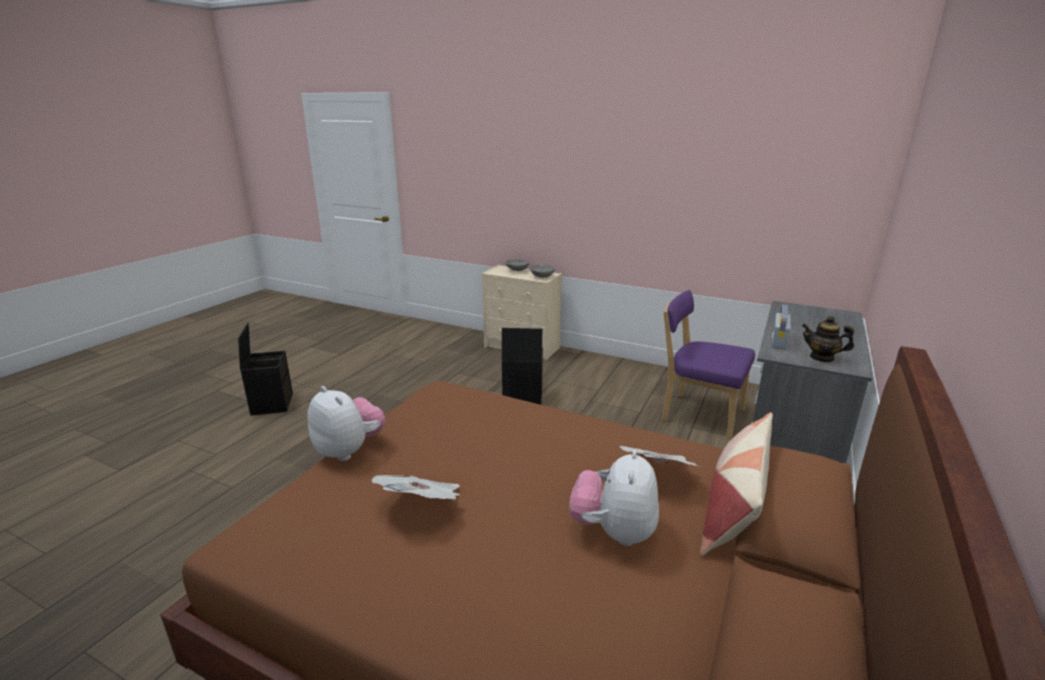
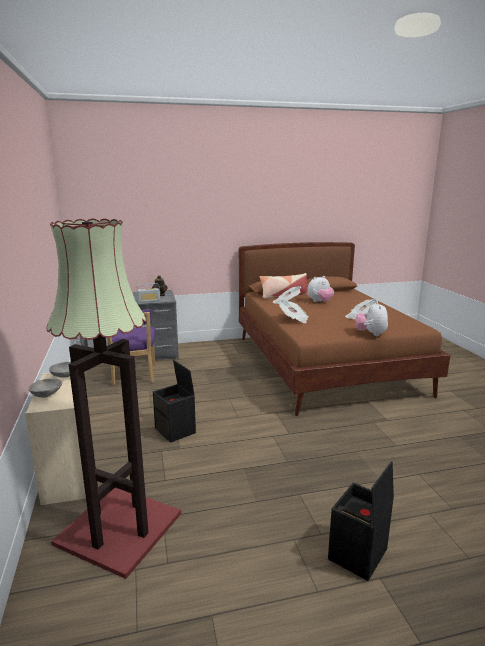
camera: 130 degrees left, 5 degrees down
none -> floor lamp [46,219,181,579]
none -> newspaper [279,300,309,323]

